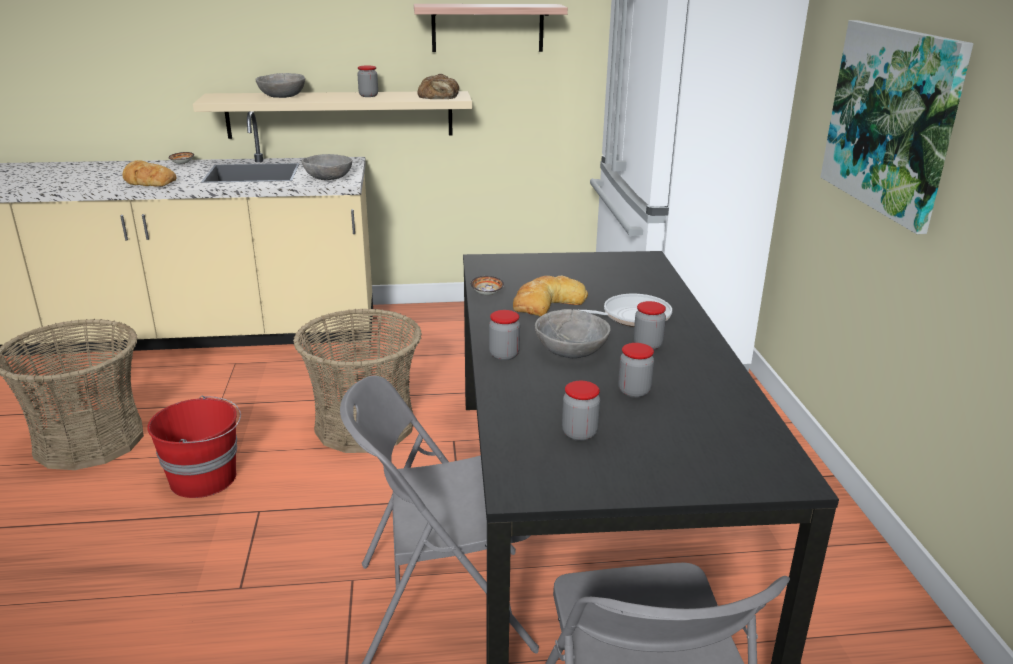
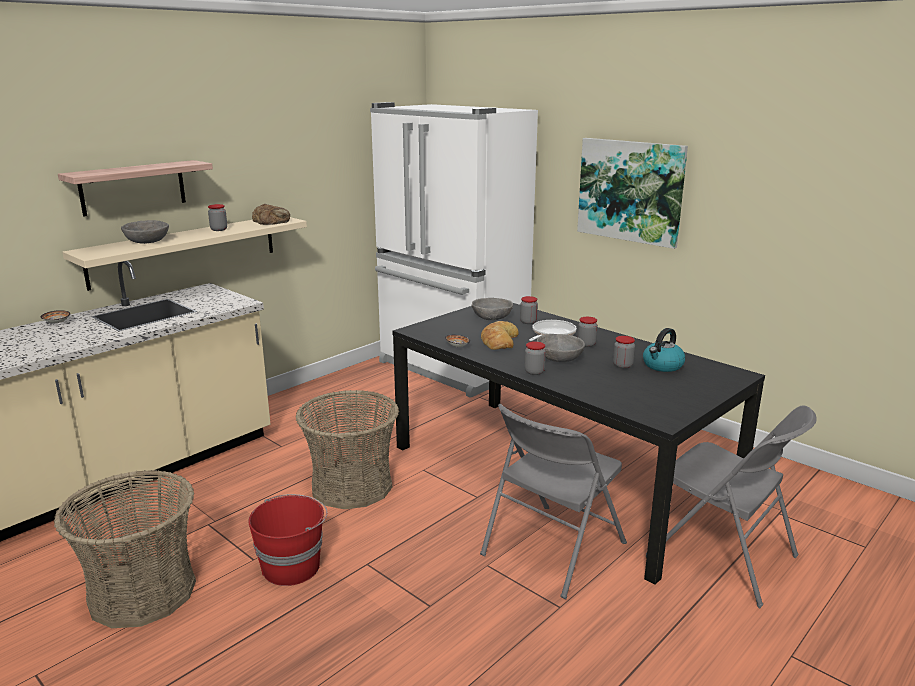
camera: 40 degrees left, 5 degrees down
bread [122,160,177,186] -> none
grey bowl [301,154,352,180] -> grey bowl moved to [472,298,513,320]
shelf [414,4,568,52] -> shelf moved to [58,160,213,217]
jar [562,381,600,441] -> jar moved to [520,296,538,324]
none -> kettle [643,328,686,372]

